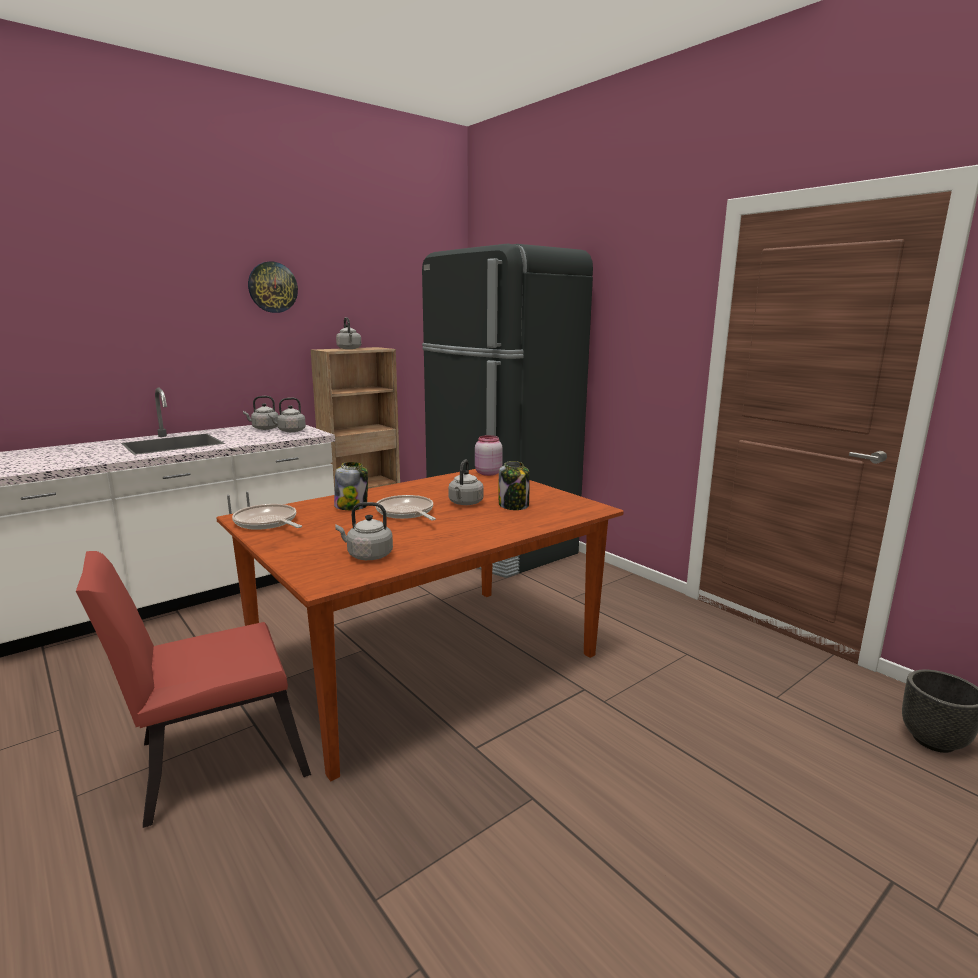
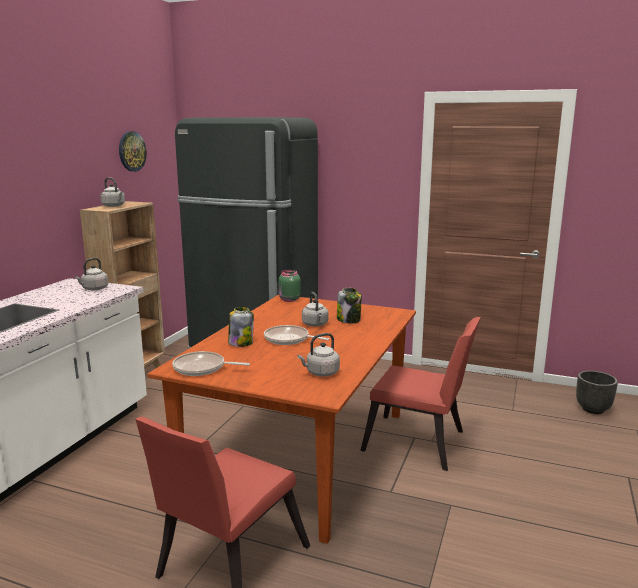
camera: 30 degrees left, 0 degrees up
grey kettle [243,396,279,430] -> none
wall clock [248,261,298,313] -> wall clock moved to [119,131,147,172]
pink jar [475,435,503,476] -> green jar [279,270,301,302]
none -> red chair [360,317,481,471]

